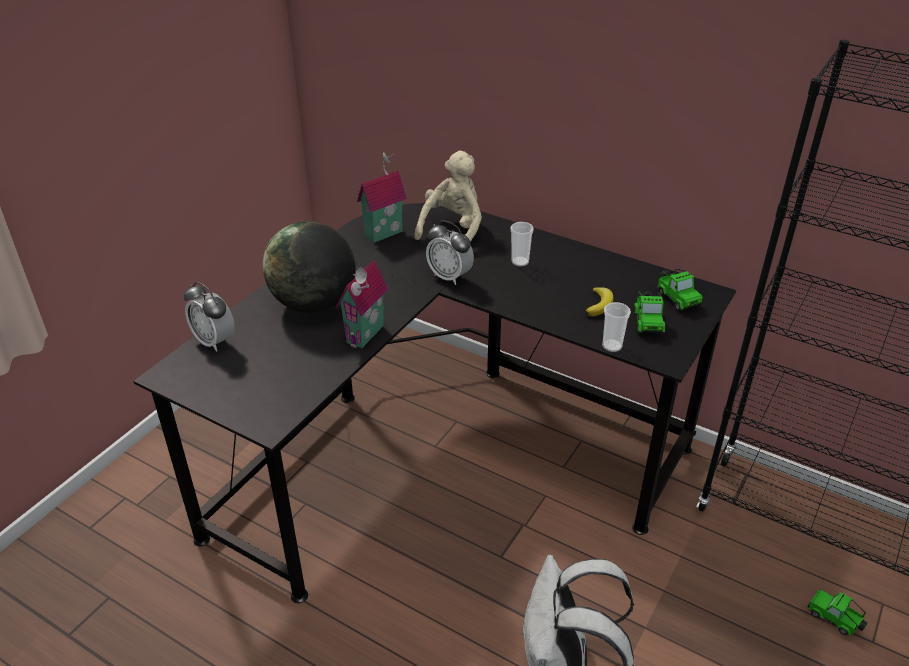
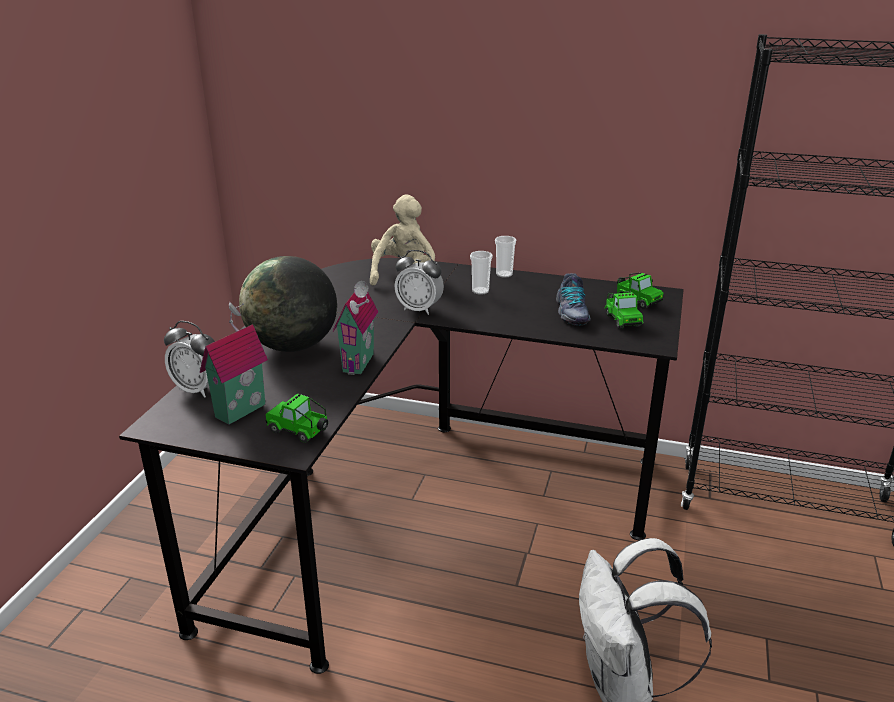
camera: 15 degrees left, 10 degrees down
toy house [357,152,407,243] -> toy house moved to [200,302,268,425]
banana [586,287,614,316] -> shoe [556,273,591,326]
cup [602,302,631,352] -> cup moved to [495,236,516,278]
toy car [808,589,867,636] -> toy car moved to [265,393,328,443]

